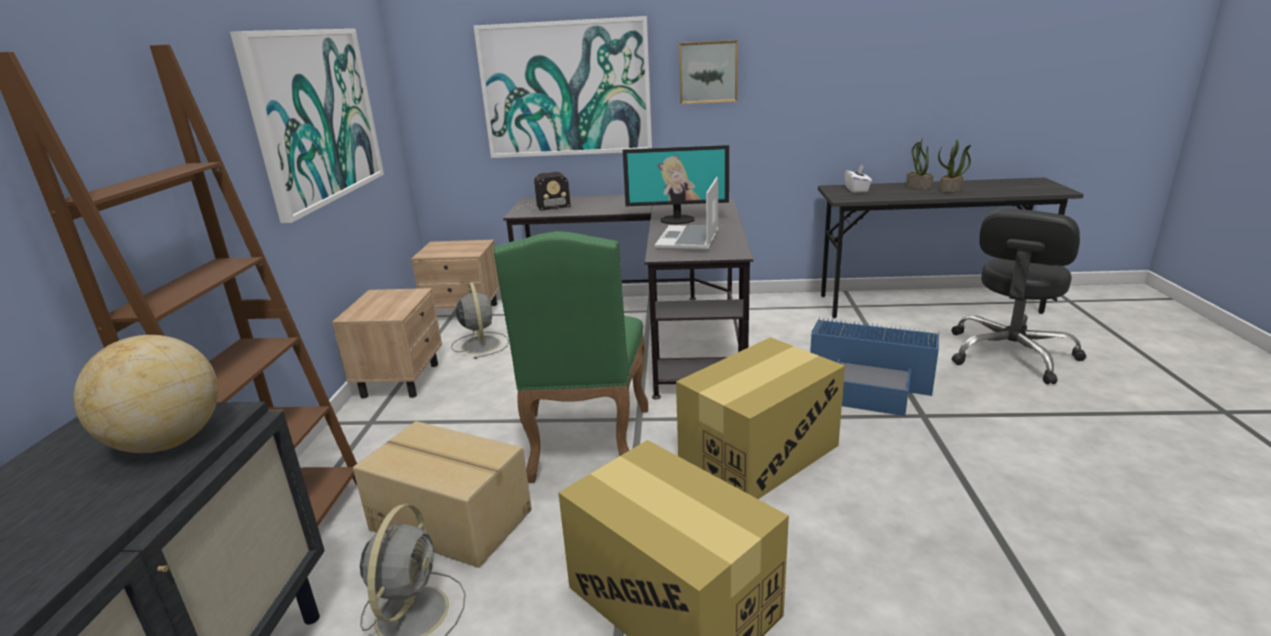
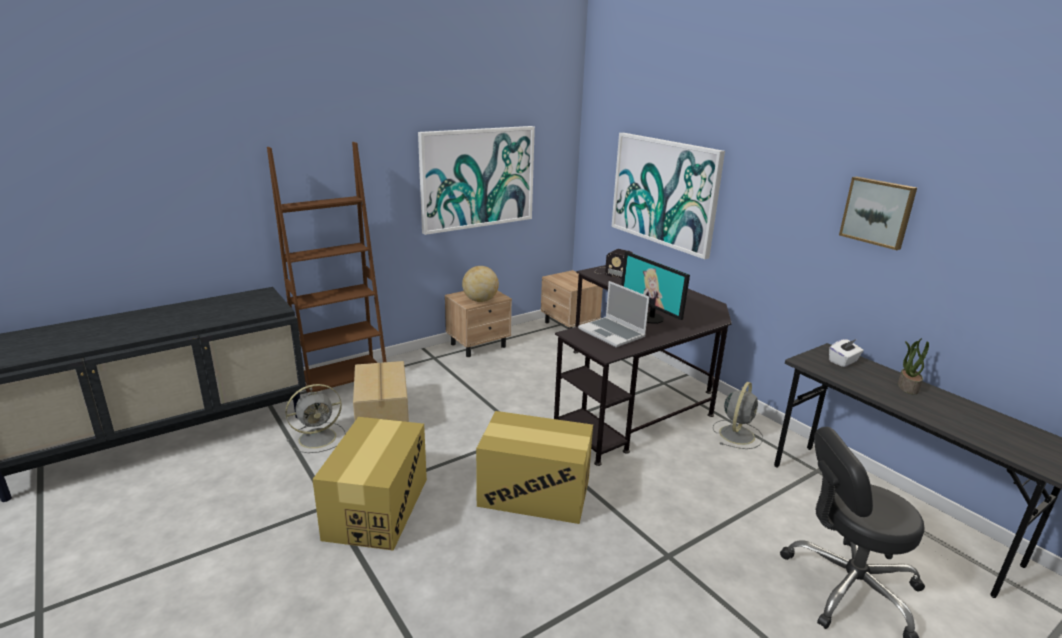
camera: 50 degrees right, 0 degrees up
globe [74,335,218,453] -> globe moved to [462,266,499,302]
grey fan [451,282,509,359] -> grey fan moved to [713,382,763,449]
green chair [493,231,648,483] -> none
laptop [655,177,718,251] -> laptop turned 105 degrees counterclockwise [578,281,649,347]
picture [679,40,738,104] -> picture moved to [839,176,917,250]
blue storage box [810,317,939,416] -> none
potted plant [938,140,971,193] -> none

